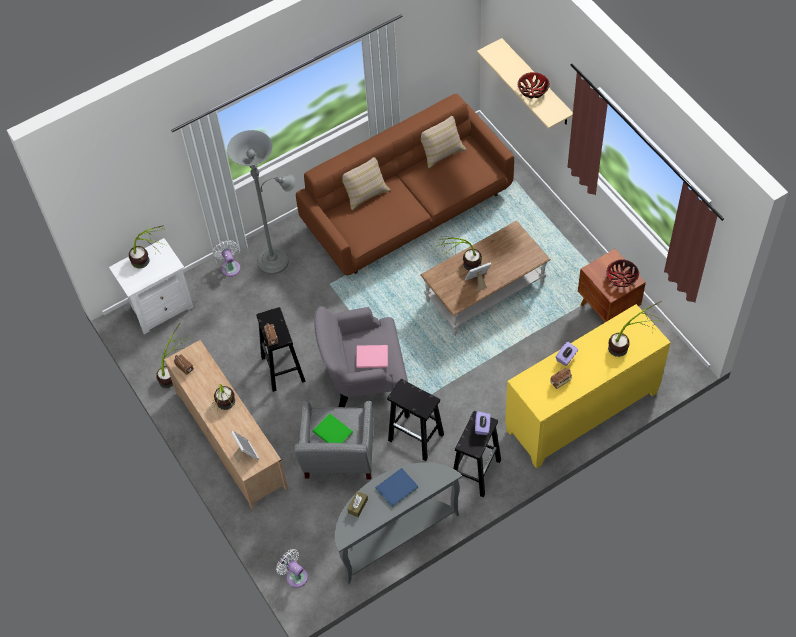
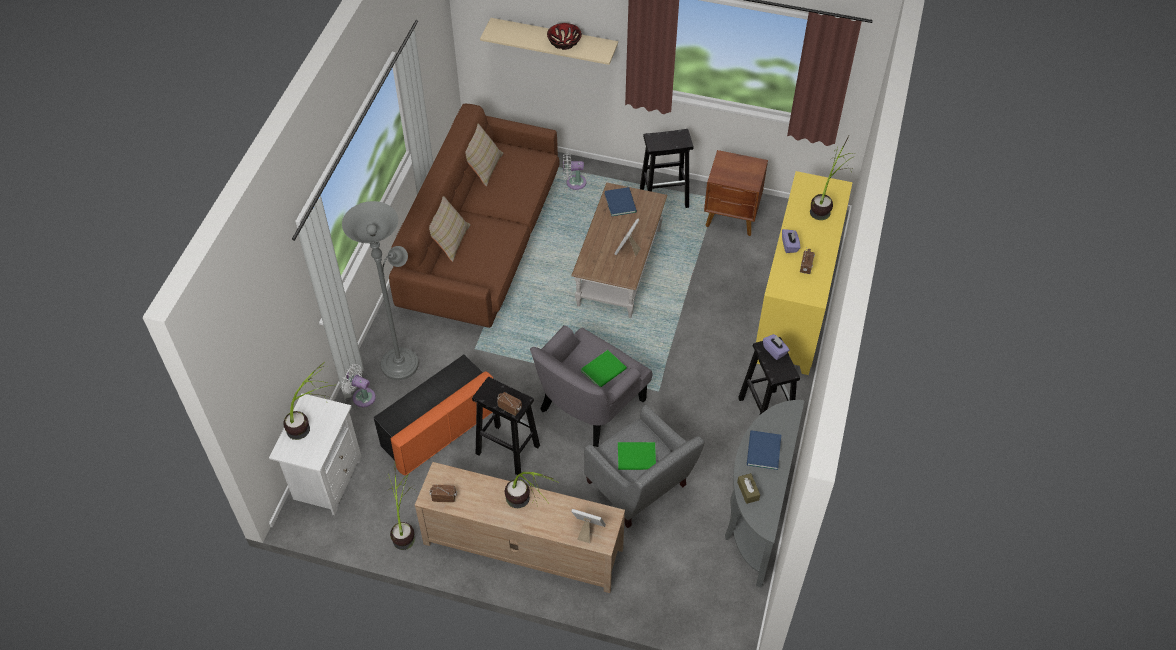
camera: 45 degrees left, 5 degrees down
white fan [276,549,308,588] -> white fan moved to [563,153,586,190]
pink book [356,345,388,368] -> green book [581,350,627,387]
black stool [387,379,444,461] -> black stool moved to [640,129,693,208]
potted plant [435,236,482,270] -> none
bowl [606,259,639,287] -> none
none -> orange ottoman [373,355,494,475]
none -> blue book [604,187,637,216]

